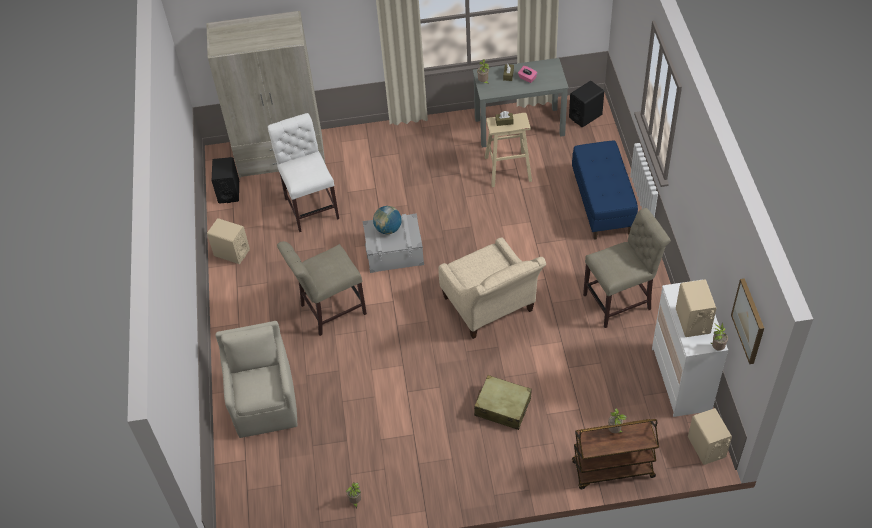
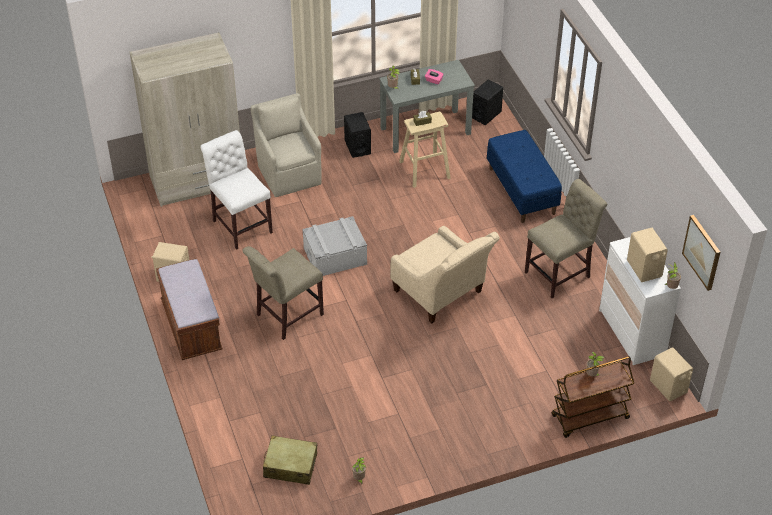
camera: 15 degrees left, 5 degrees down
black speaker [212,157,239,203] -> black speaker moved to [344,112,371,158]
beige armchair [216,321,298,438] -> beige armchair moved to [251,93,321,197]
globe [373,206,402,234] -> none
beige suitcase [474,375,532,430] -> beige suitcase moved to [263,435,317,485]
none -> brown bench [156,258,223,360]

